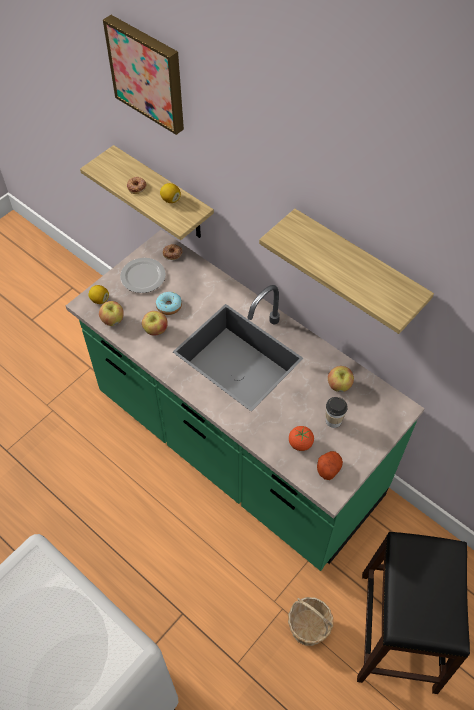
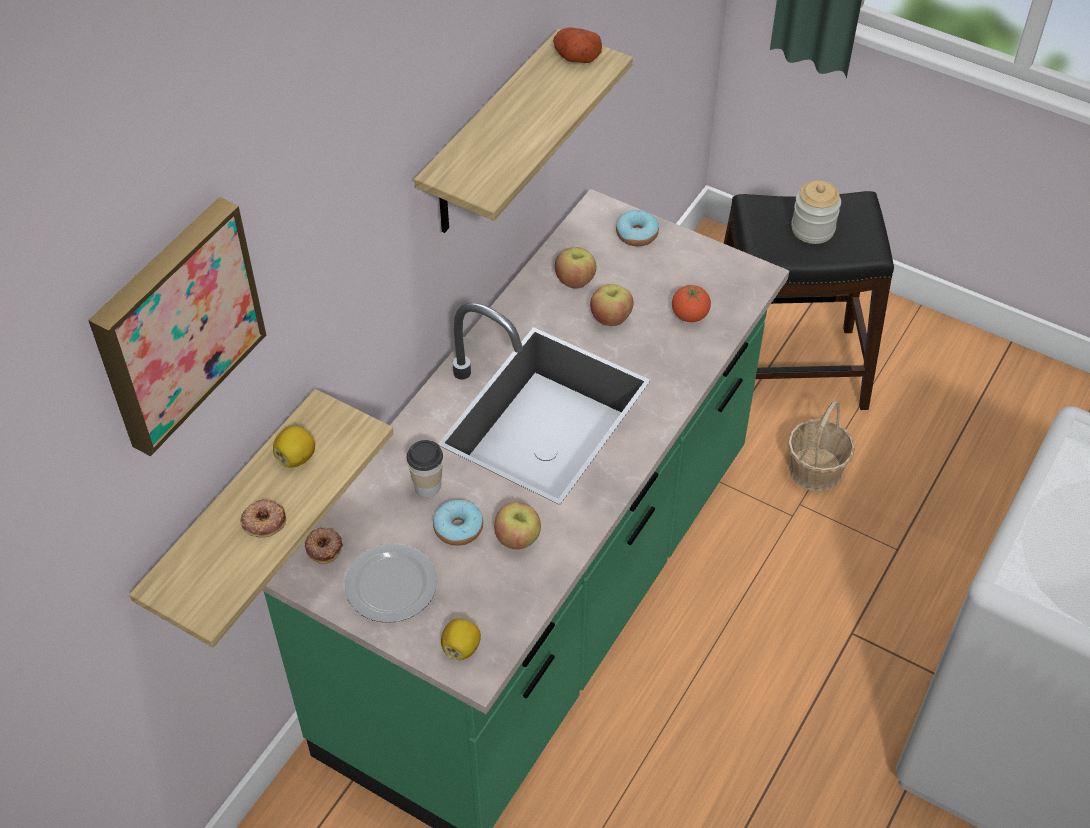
camera: 100 degrees left, 5 degrees down
apple [99,301,124,326] -> apple moved to [590,284,633,326]
potato [317,451,343,480] -> potato moved to [553,28,602,63]
cup [326,397,348,428] -> cup moved to [406,440,443,497]
none -> donut [616,210,659,246]
none -> jar [791,180,841,244]

